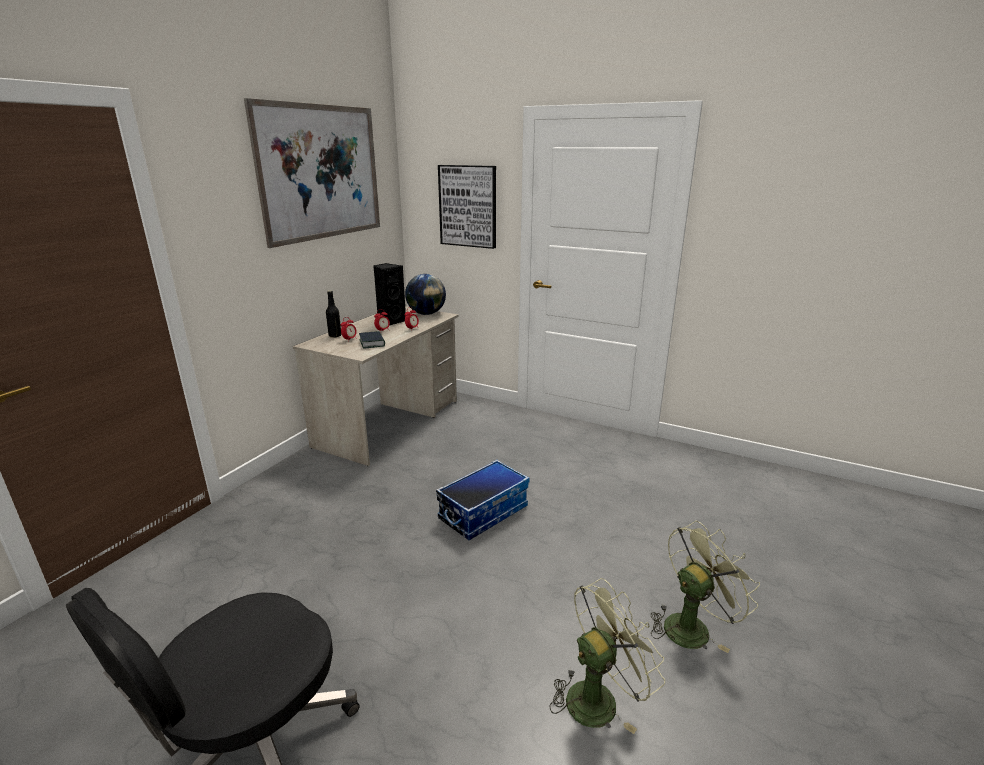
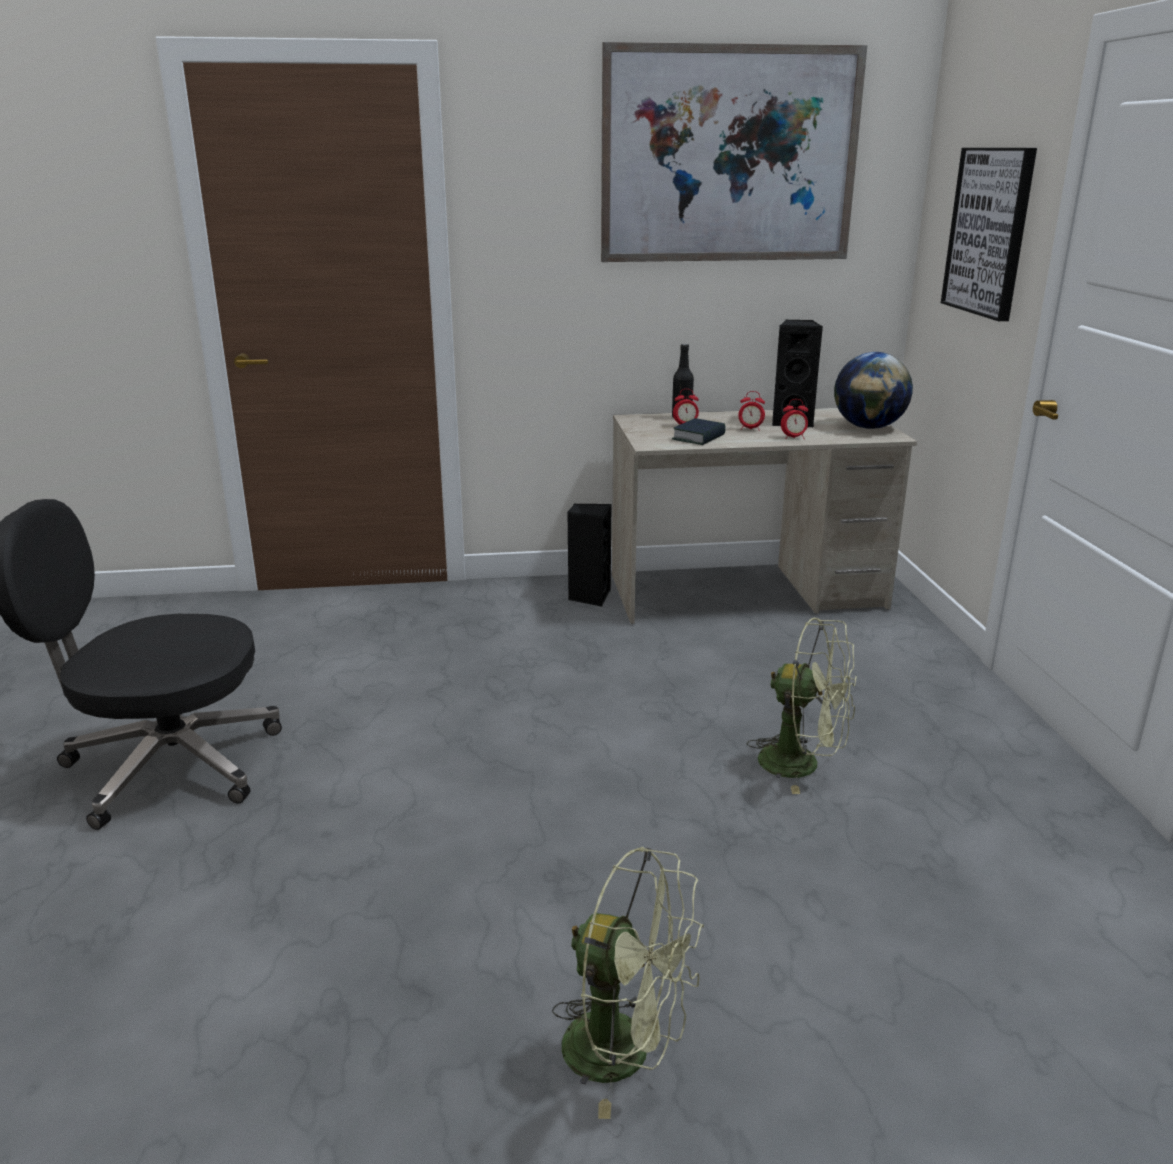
camera: 55 degrees right, 0 degrees up
storage box [436,460,530,540] -> none
green fan [550,578,665,734] -> green fan moved to [747,618,857,794]
none -> black speaker [568,503,612,607]

